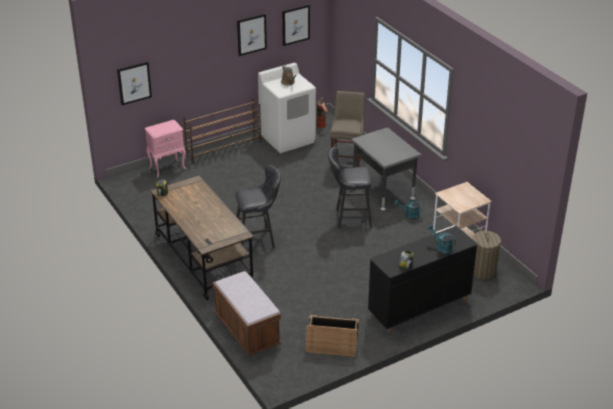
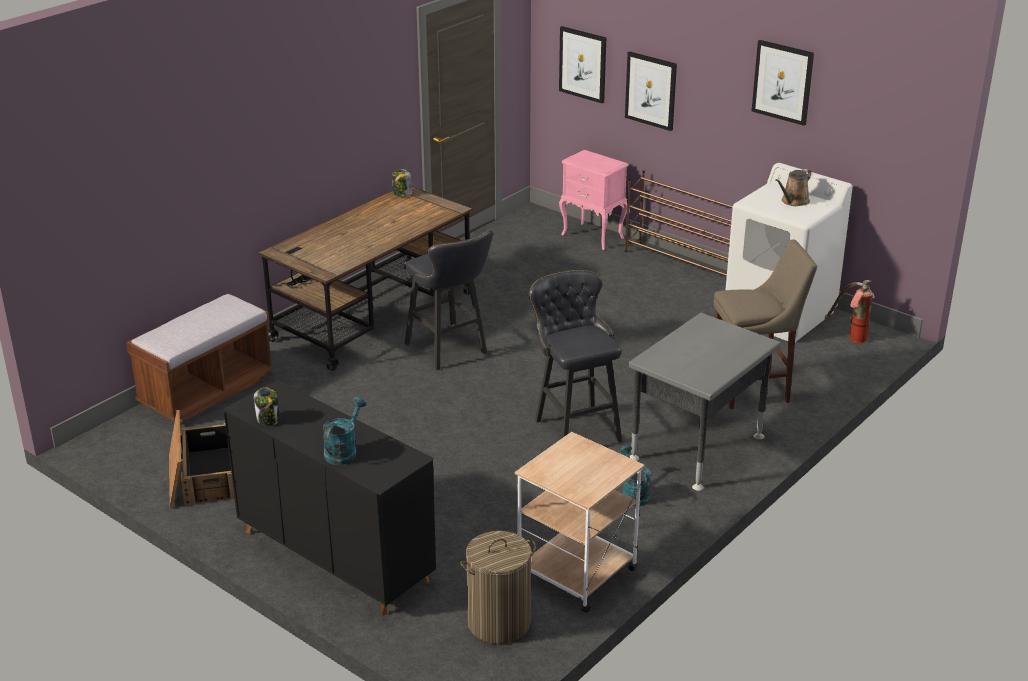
camera: 70 degrees right, 5 degrees down
picture [282,4,310,46] -> picture moved to [625,51,677,131]

